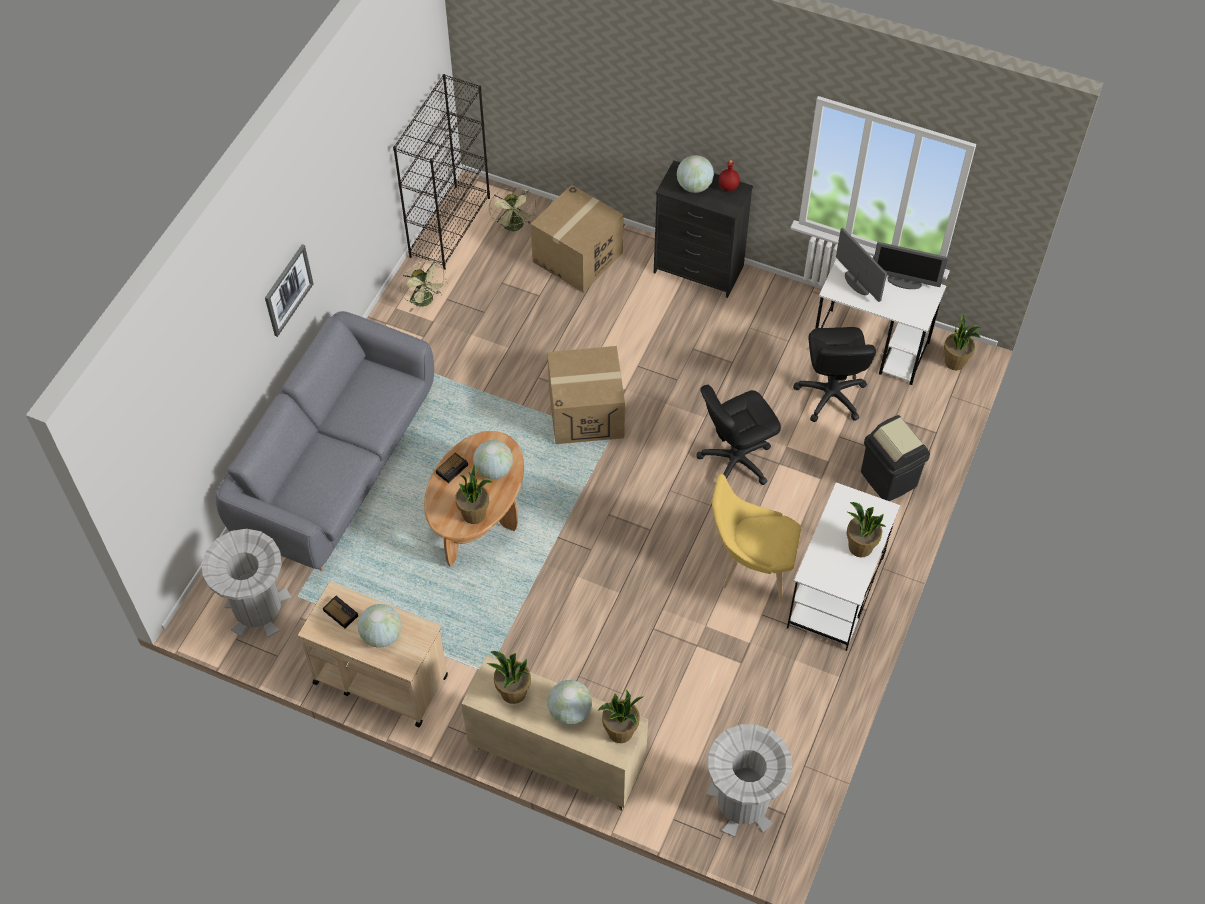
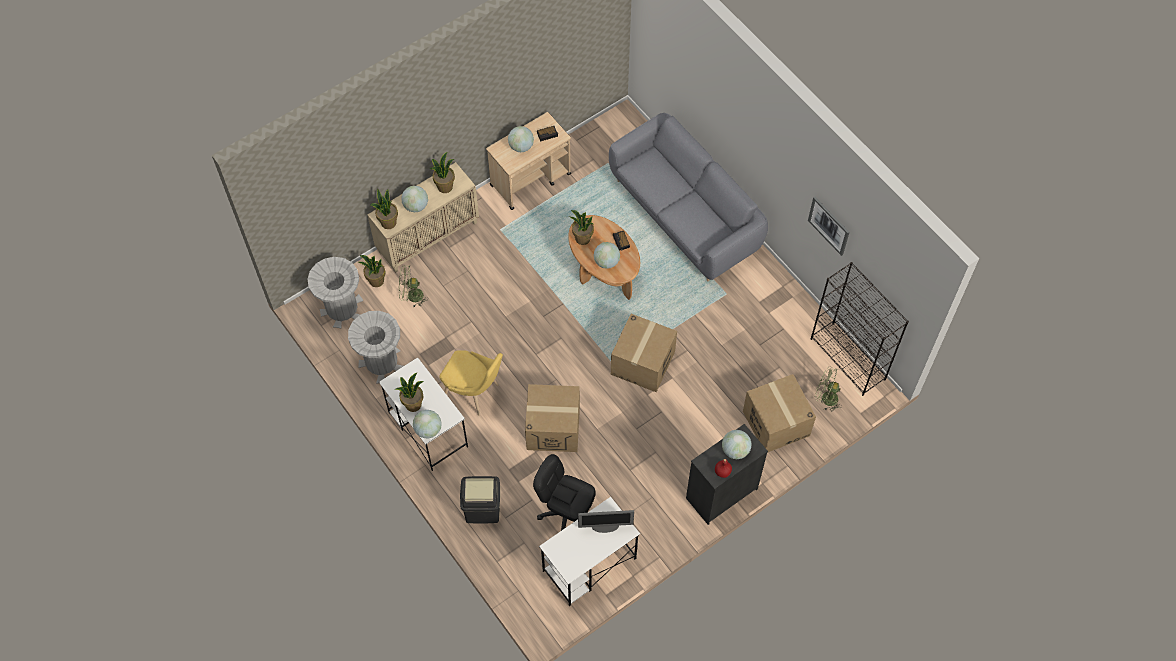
camera: 120 degrees right, 5 degrees up
grey trash can [202,529,292,637] -> grey trash can moved to [348,311,403,383]
picture [265,244,313,337] -> picture moved to [808,197,849,256]
green fan [400,260,448,312] -> green fan moved to [399,265,428,308]
black office chair [696,385,781,485] -> cardboard box [525,384,580,452]
yellow chair [712,474,801,602] -> yellow chair turned 75 degrees clockwise [439,350,503,416]
monitor [874,242,948,289] -> none
potted plant [944,314,981,370] -> potted plant moved to [359,255,385,287]
none -> globe [413,410,442,438]

